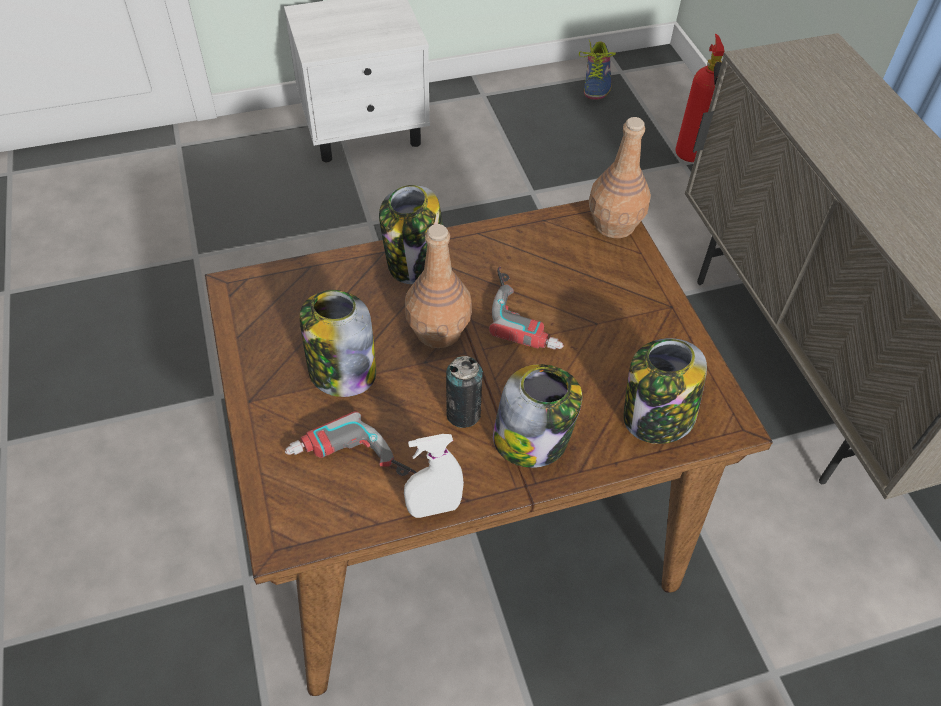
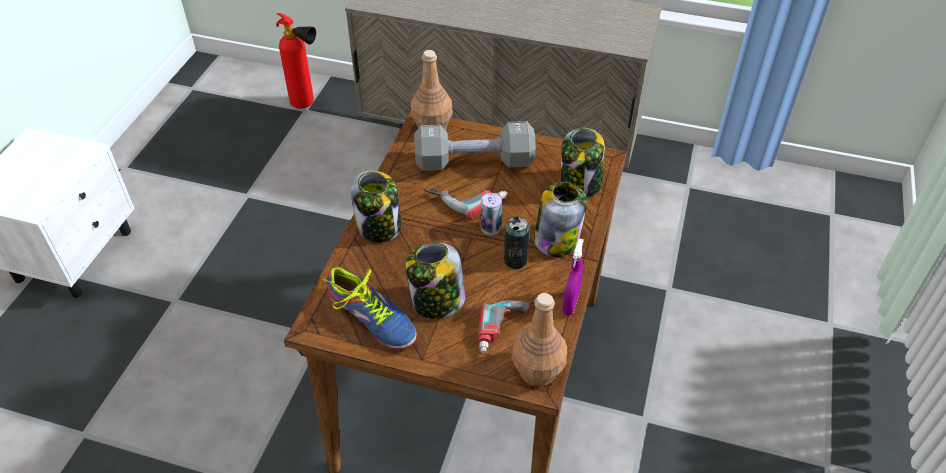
camera: 55 degrees left, 5 degrees down
white spray bottle [404,434,464,518] -> purple spray bottle [562,239,584,315]
brown bottle [405,224,472,348] -> brown bottle moved to [512,293,567,386]
shoe [579,40,616,100] -> shoe moved to [323,267,417,350]
none -> grey dumbbell [414,121,536,171]
none -> can [481,193,502,235]

